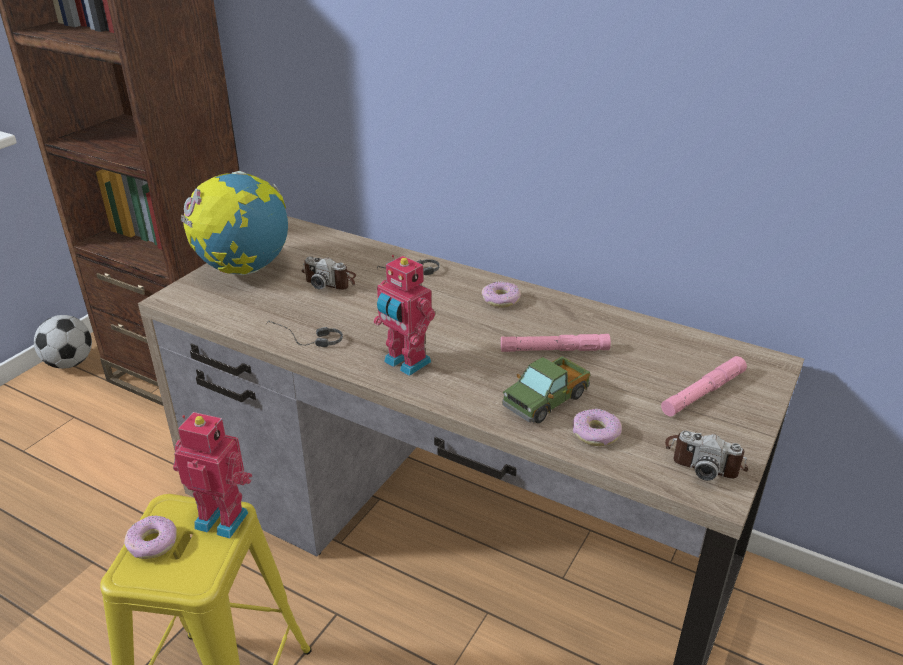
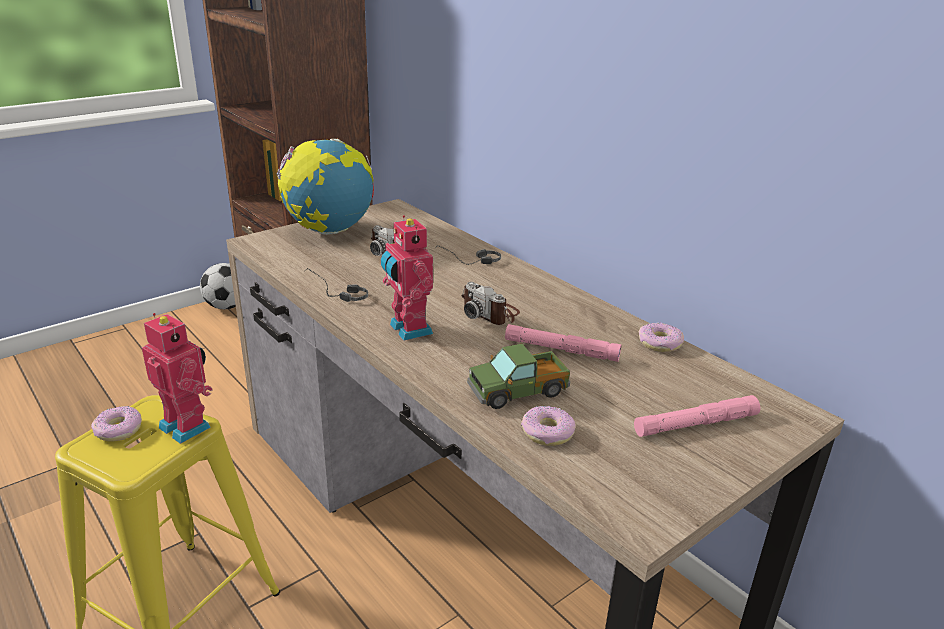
camera: 20 degrees right, 5 degrees down
donut [482,281,521,308] -> donut moved to [639,323,684,352]
camera [665,430,748,481] -> camera moved to [461,282,520,325]

